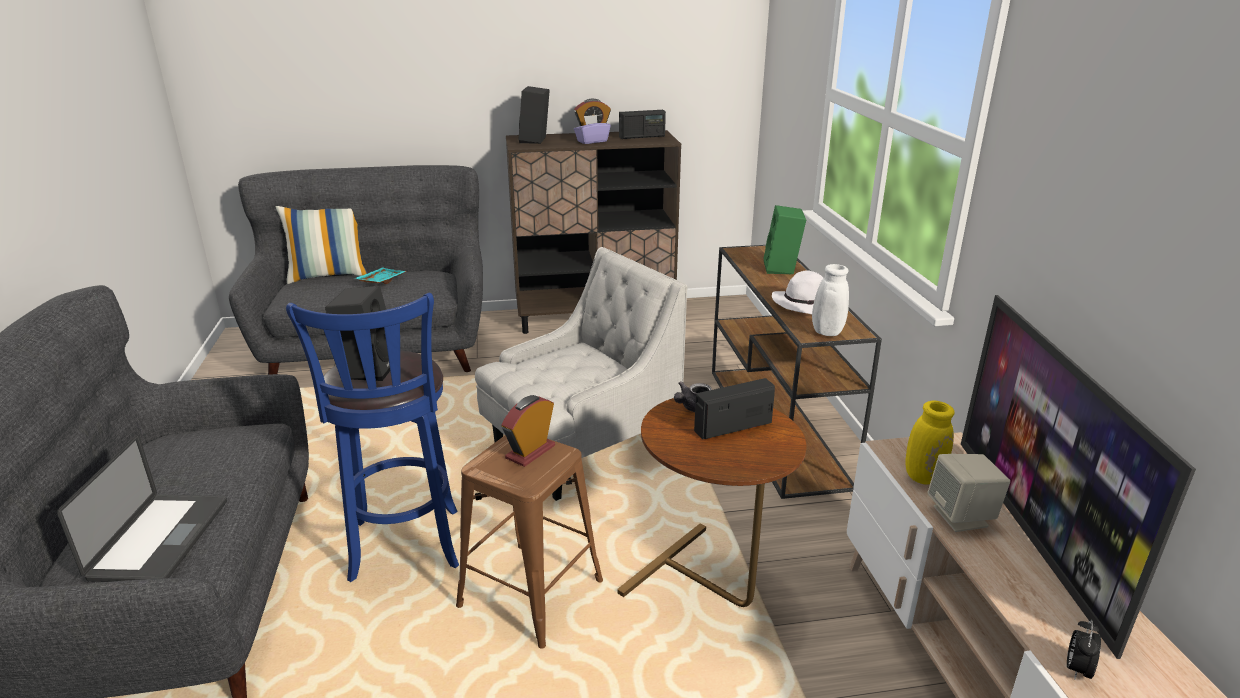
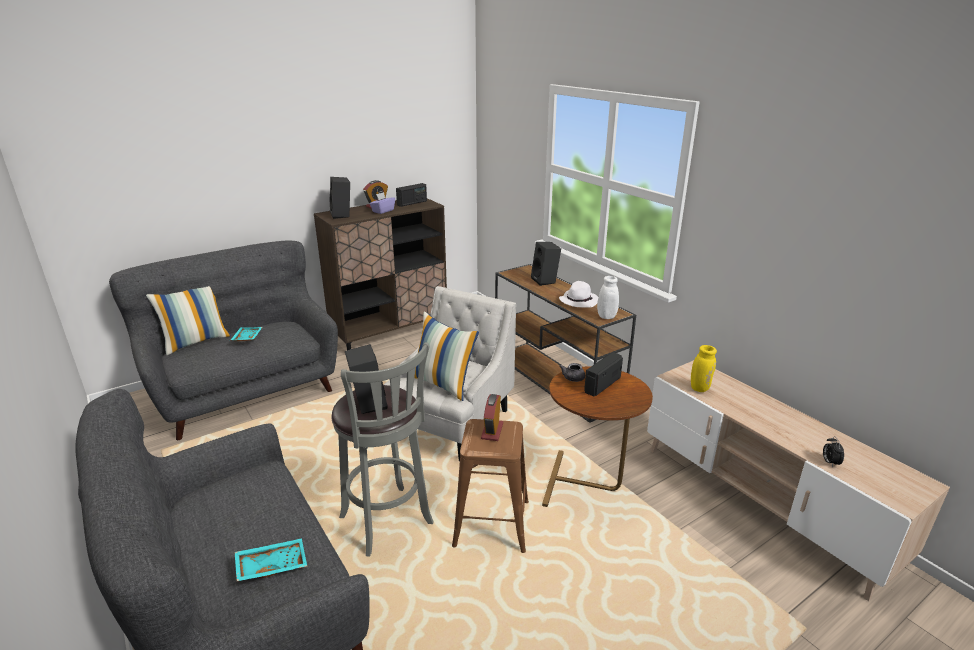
camera: 25 degrees left, 0 degrees up
laptop [57,435,227,582] -> turquoise tray [235,538,307,581]
blue stool [286,293,459,582] -> grey stool [331,342,434,557]
green speaker [764,205,806,274] -> black speaker [531,242,561,286]
beige speaker [927,454,1010,532] -> none
television [961,295,1196,659] -> none
none -> pillow [414,312,479,401]

